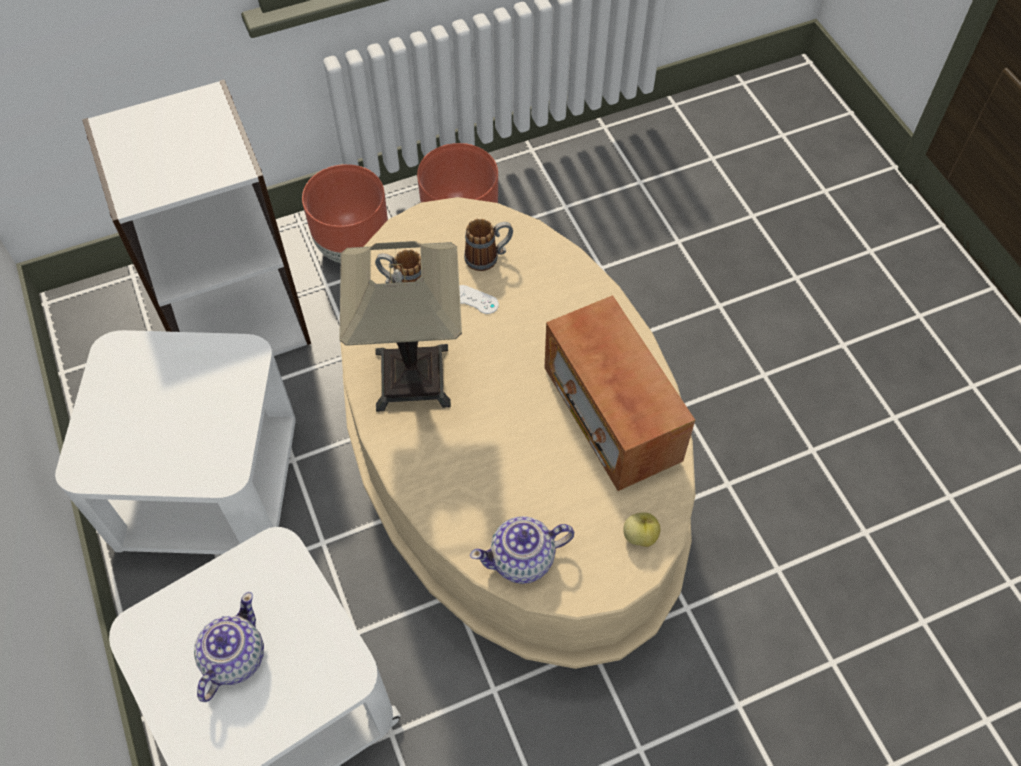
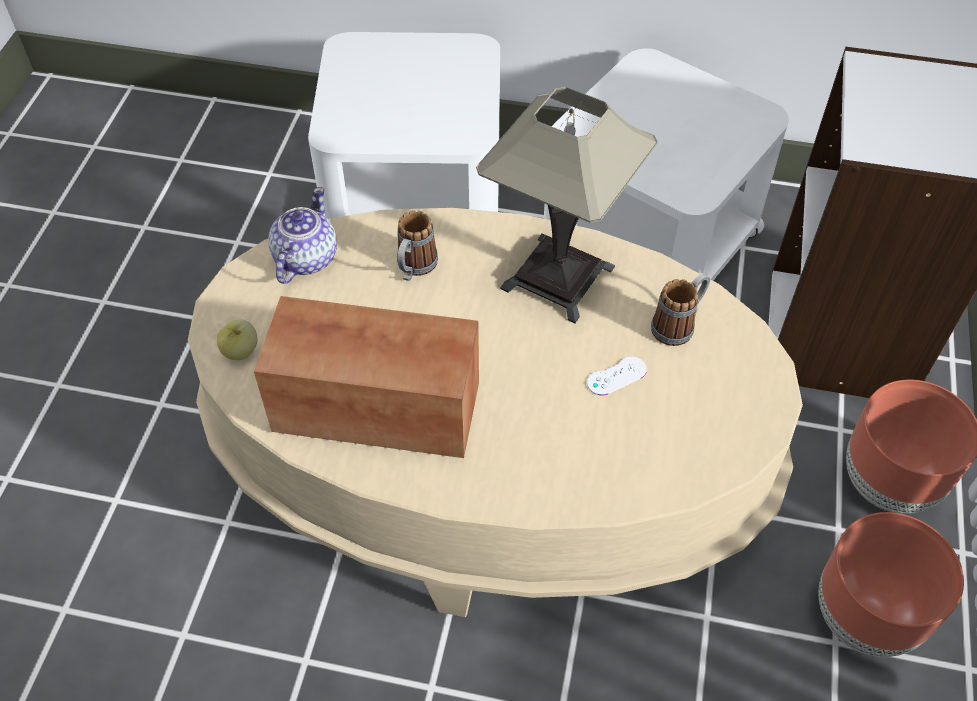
camera: 125 degrees right, 5 degrees down
teapot [194,592,264,702] -> none
mug [464,219,513,271] -> mug moved to [397,210,438,281]

